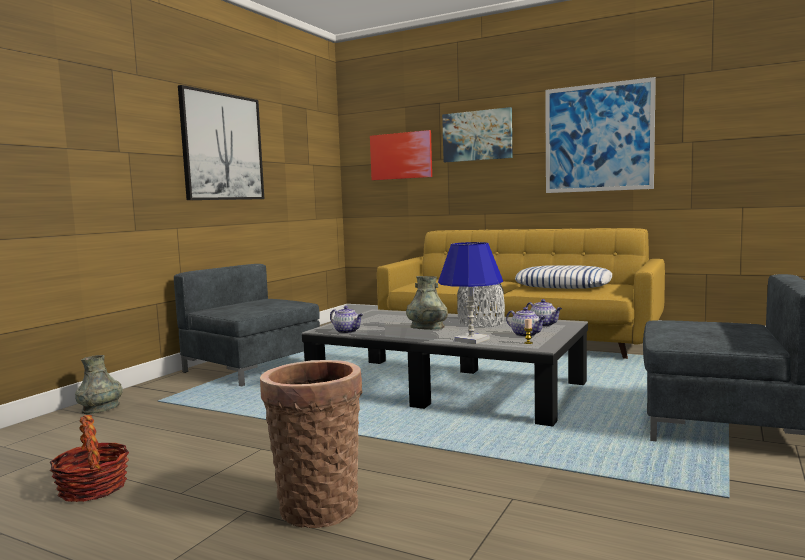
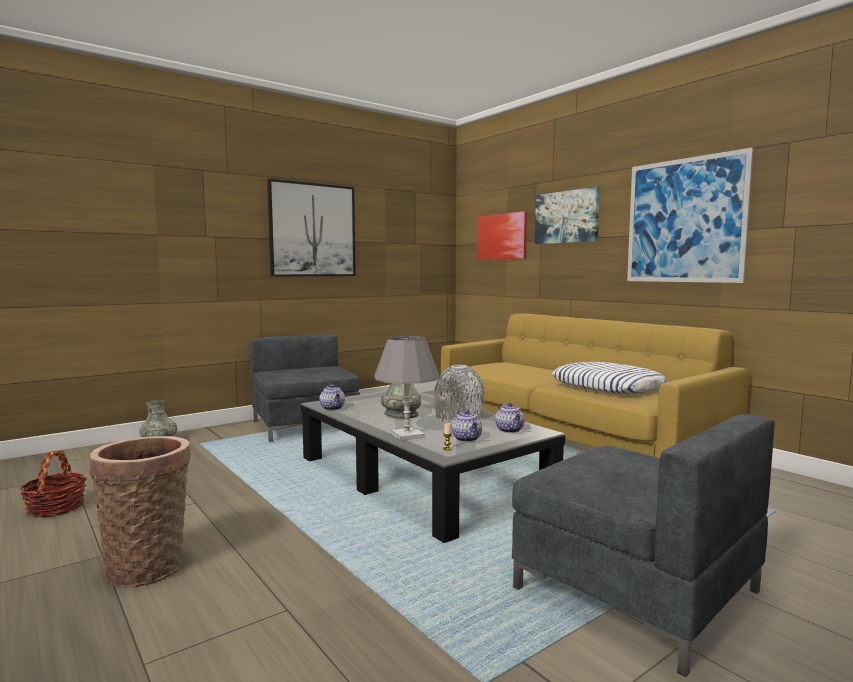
camera: 25 degrees right, 0 degrees up
blue table lamp [438,242,503,344] -> grey table lamp [374,336,440,441]

